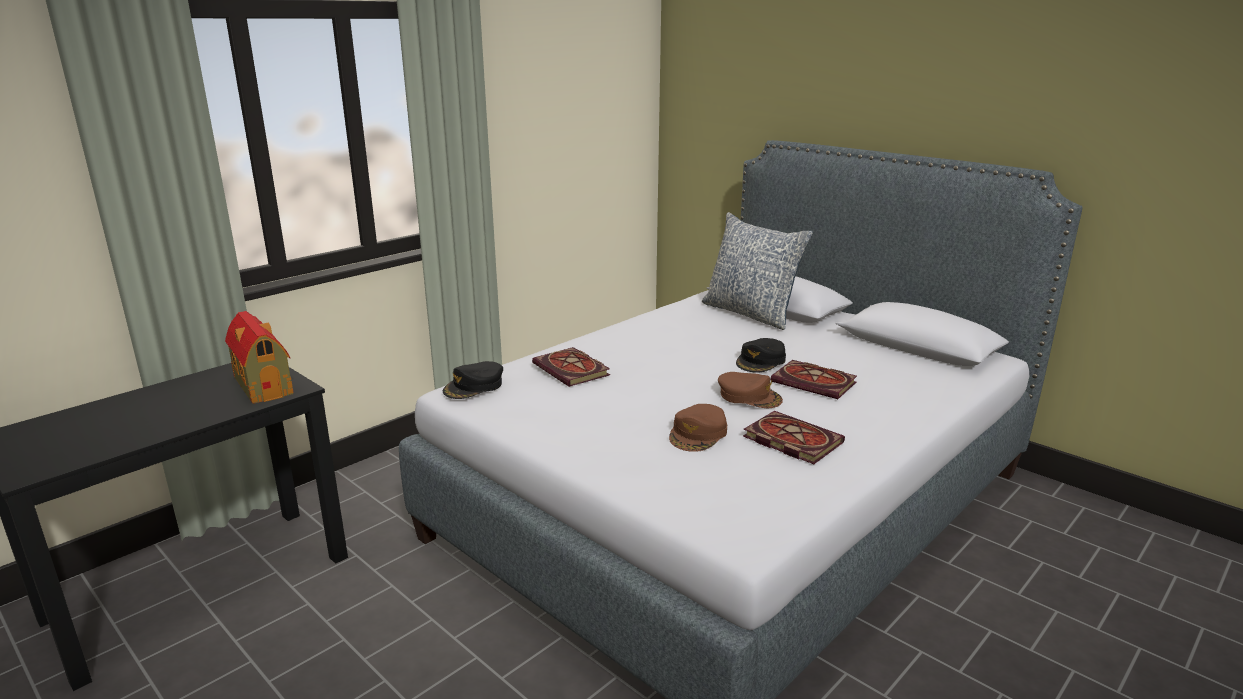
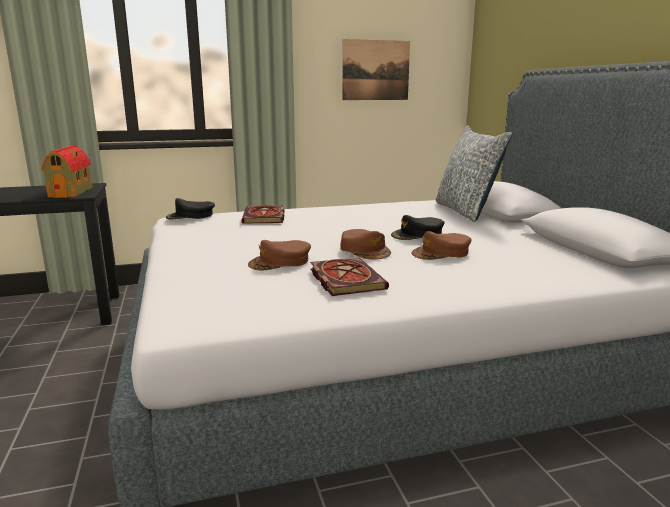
camera: 30 degrees right, 5 degrees down
book [771,360,857,399] -> brown cap [411,231,472,260]
none -> picture [342,39,410,100]

